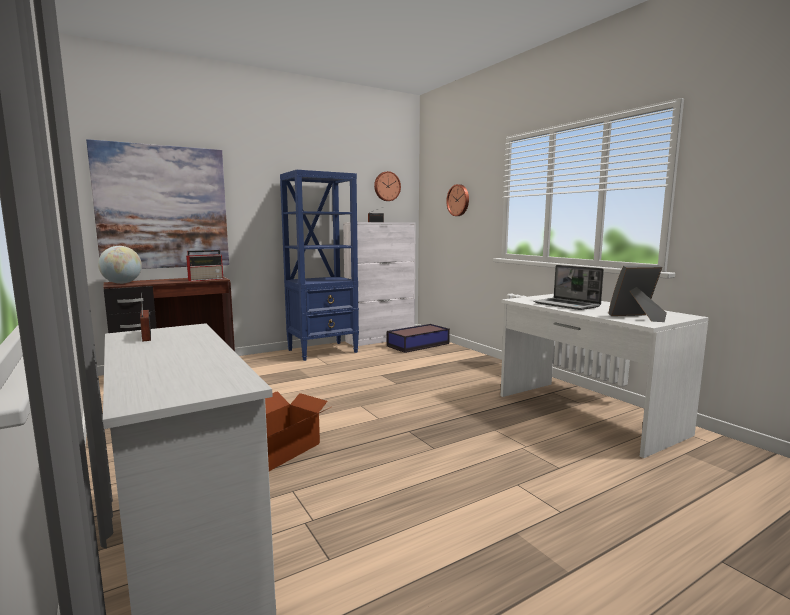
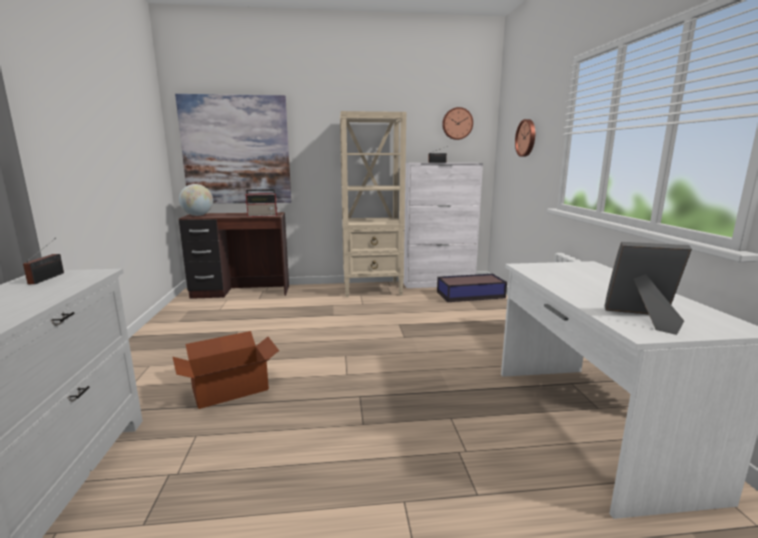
camera: 25 degrees right, 5 degrees up
blue bookcase [280,170,359,361] -> beige bookcase [340,111,407,297]
laptop [533,265,604,310] -> none

